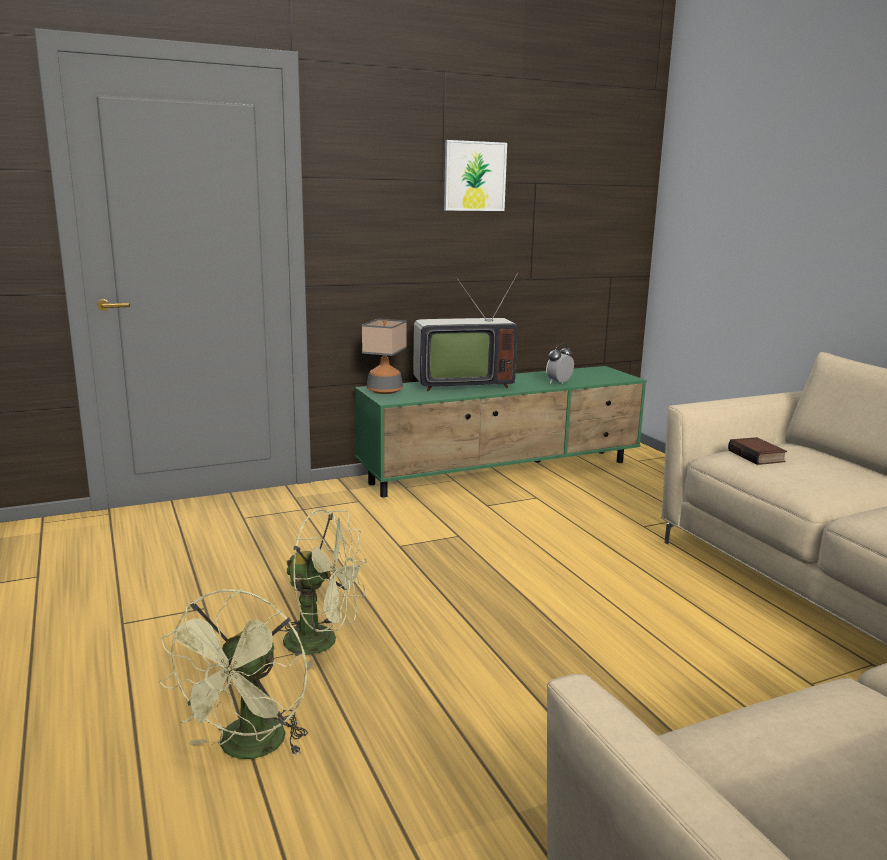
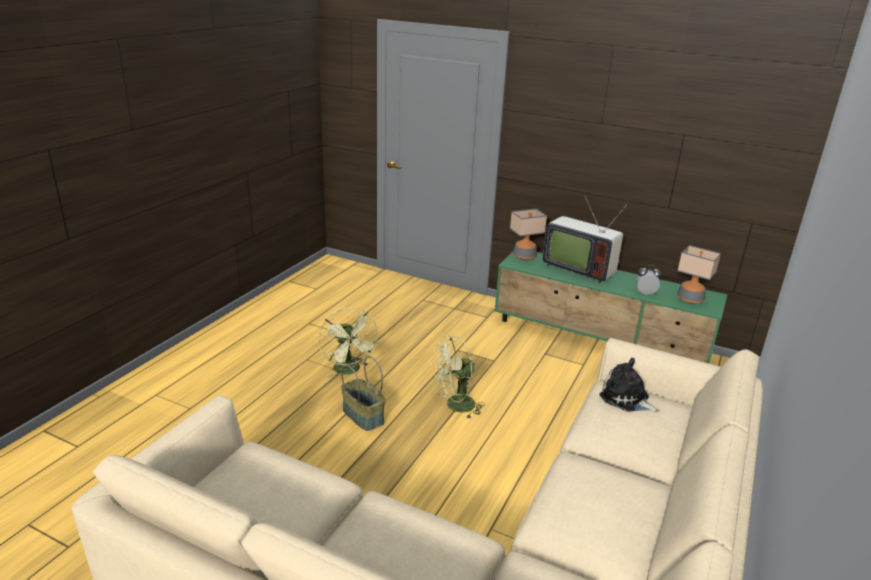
camera: 50 degrees right, 10 degrees up
green fan [159,589,308,759] -> green fan moved to [430,336,485,418]
picture [444,140,507,211] -> none
book [728,437,787,465] -> plush toy [599,358,660,412]
none -> basket [341,356,385,431]
none -> table lamp [677,245,721,304]

